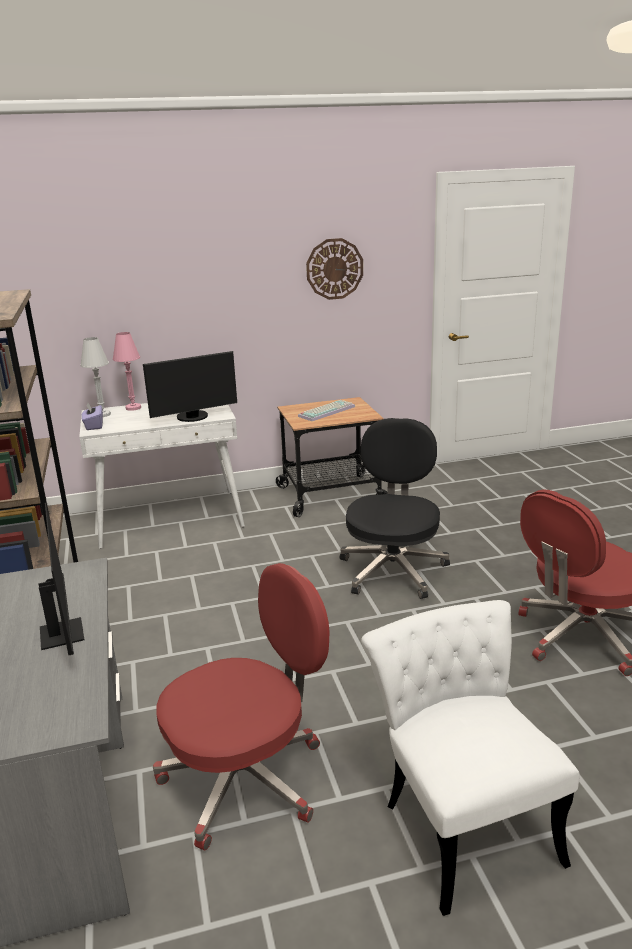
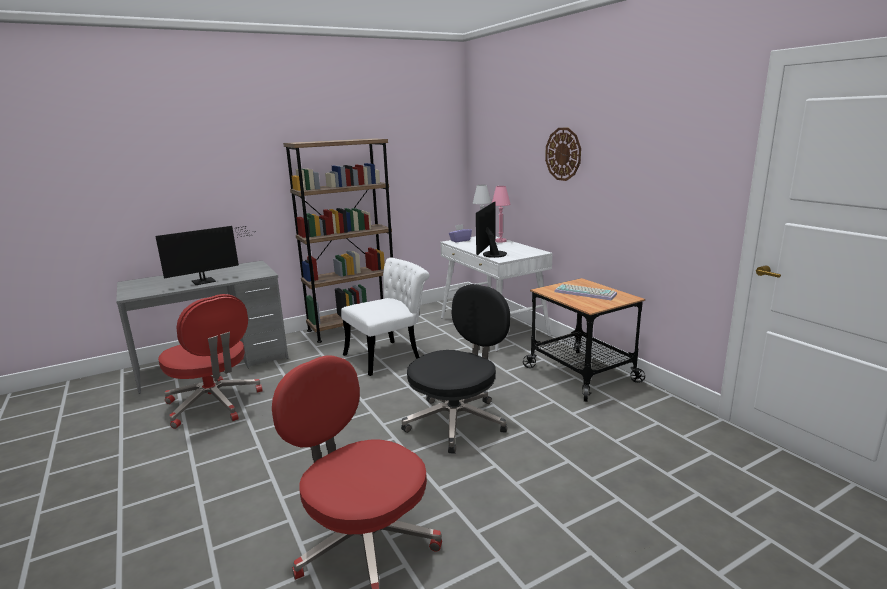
camera: 75 degrees right, 5 degrees down
monitor [143,351,237,422] -> monitor turned 60 degrees clockwise [476,202,507,258]
wall clock [306,238,363,300] -> wall clock moved to [545,128,581,181]
black office chair [340,418,450,599] -> black office chair turned 45 degrees counterclockwise [401,284,510,454]
white chair [361,600,580,916] -> white chair moved to [341,258,429,376]

